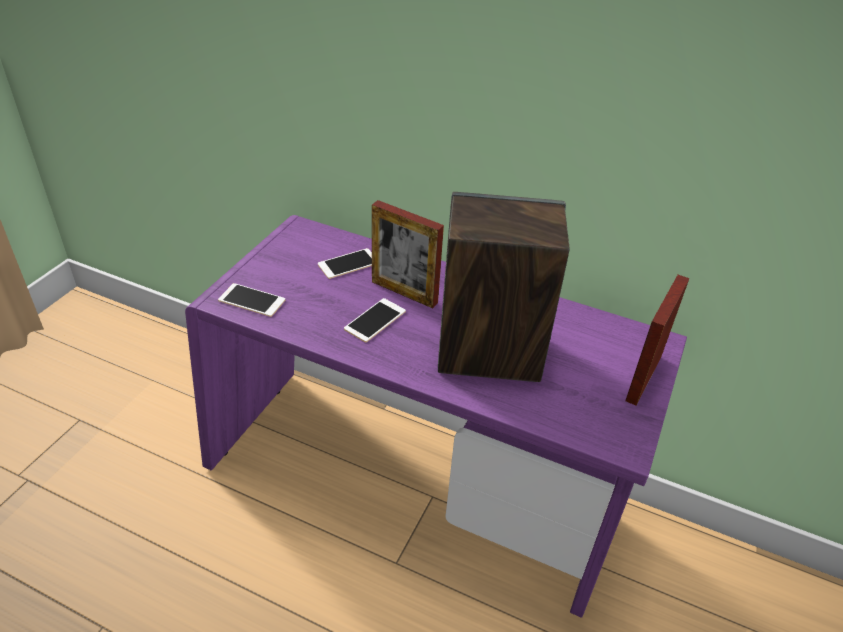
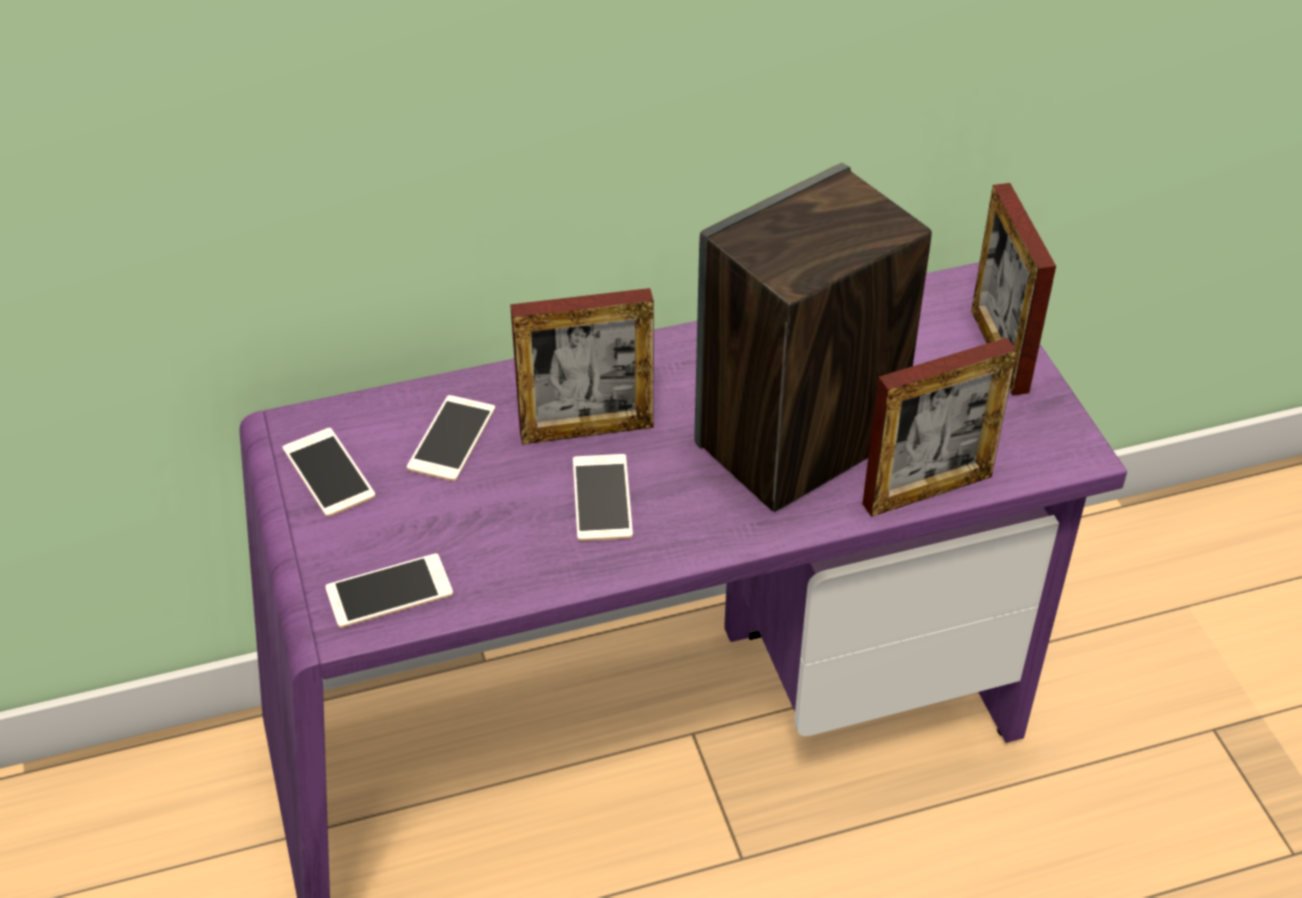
camera: 40 degrees left, 5 degrees up
none -> phone [282,428,376,517]
none -> picture frame [862,338,1017,517]

